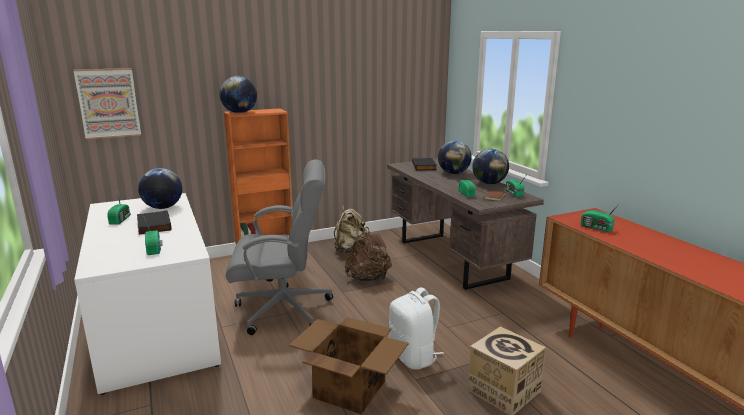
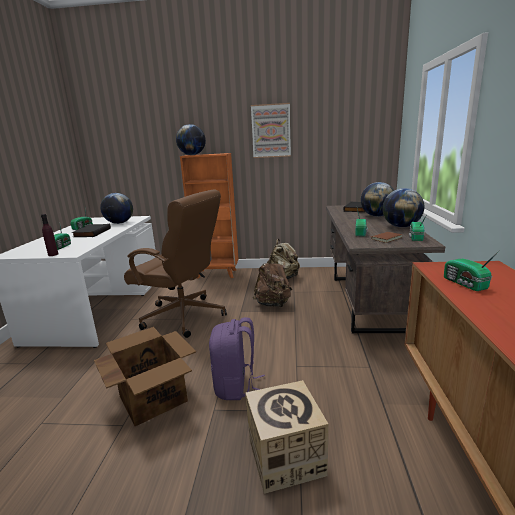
camera: 30 degrees right, 0 degrees up
picture [73,68,141,139] -> picture moved to [251,103,291,158]
grey office chair [226,159,333,335] -> brown office chair [124,190,227,338]
white backpack [389,287,444,370] -> purple backpack [209,317,265,400]
none -> purple bottle [41,214,58,256]

